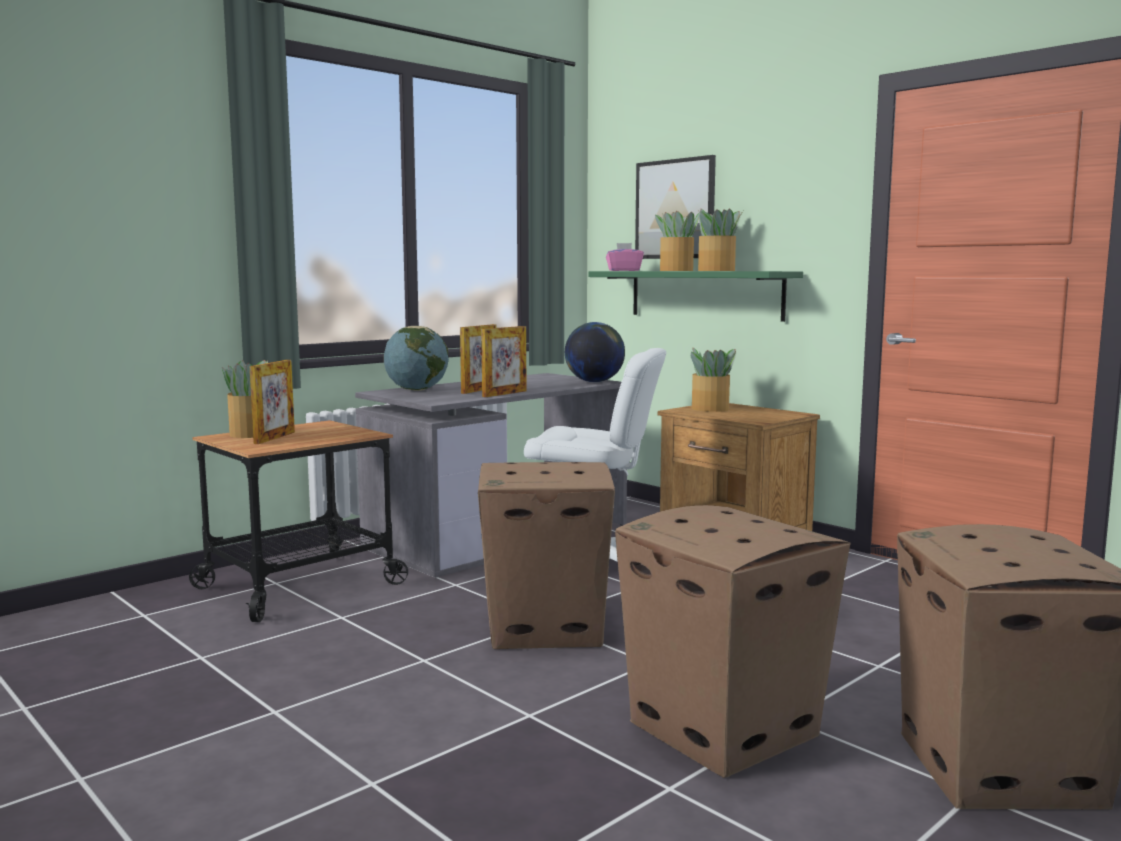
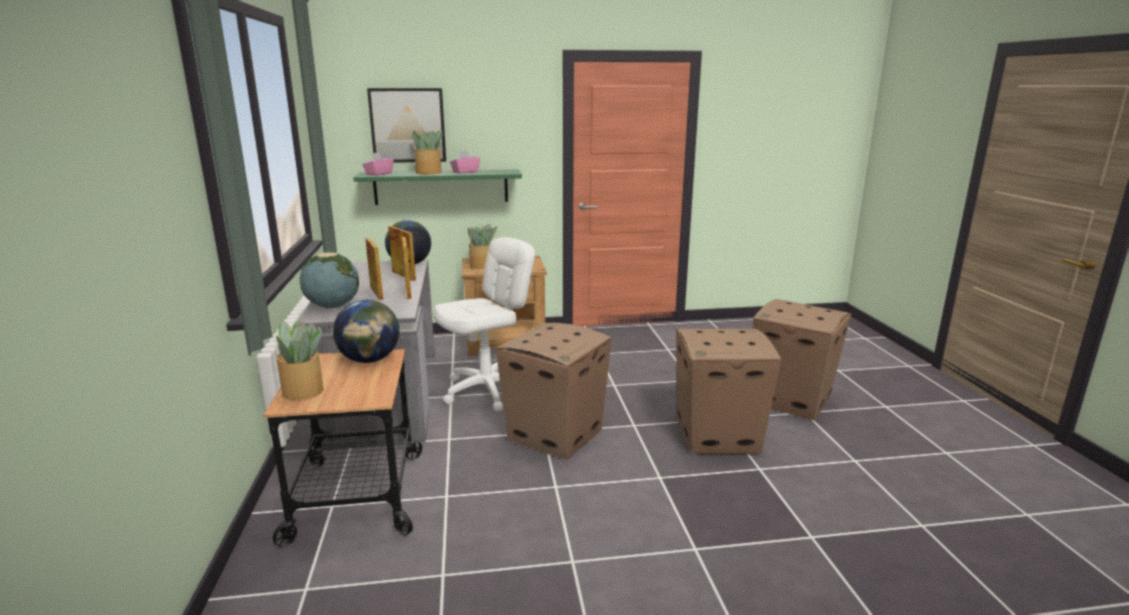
camera: 55 degrees left, 10 degrees up
picture frame [249,360,295,444] -> picture frame moved to [388,226,416,281]
potted plant [698,208,743,271] -> pink tissue box [450,151,480,174]
none -> globe [333,300,399,363]

